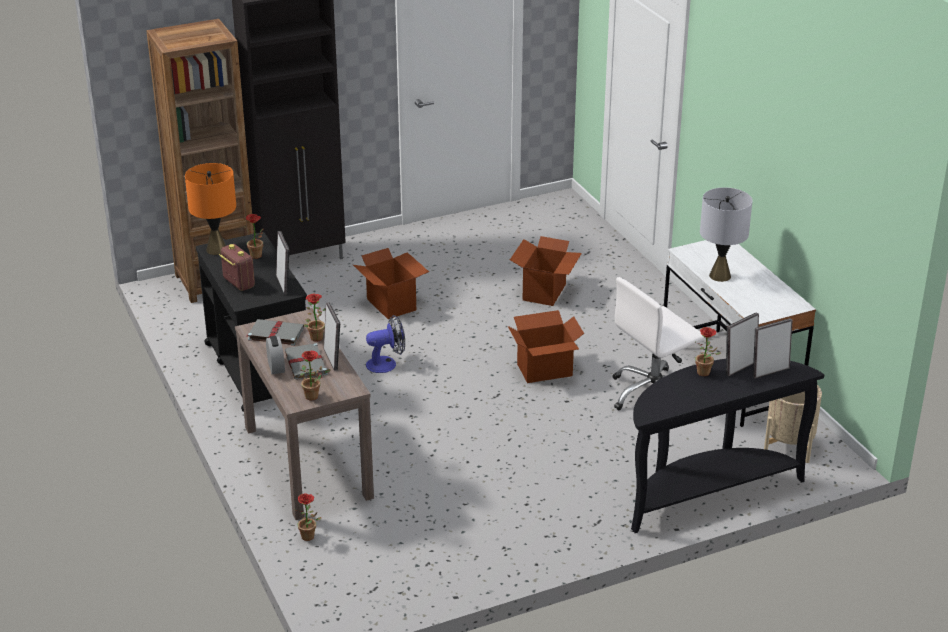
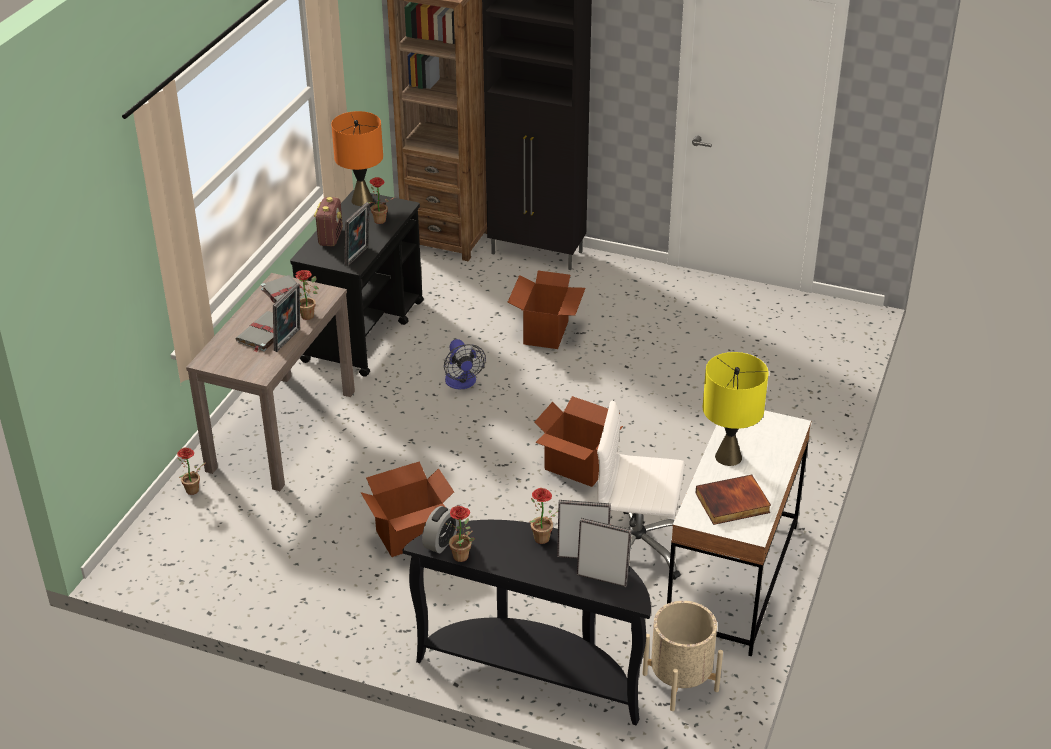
camera: 45 degrees right, 5 degrees up
alarm clock [266,336,285,374] -> alarm clock moved to [422,506,459,554]
potted plant [300,351,331,401] -> potted plant moved to [445,506,475,562]
fan [366,315,405,373] -> fan turned 45 degrees clockwise [444,339,486,389]
cardboard box [510,236,582,306] -> cardboard box moved to [361,461,454,557]
grey table lamp [700,187,753,282] -> yellow table lamp [703,352,769,466]
none -> book [696,475,771,525]

